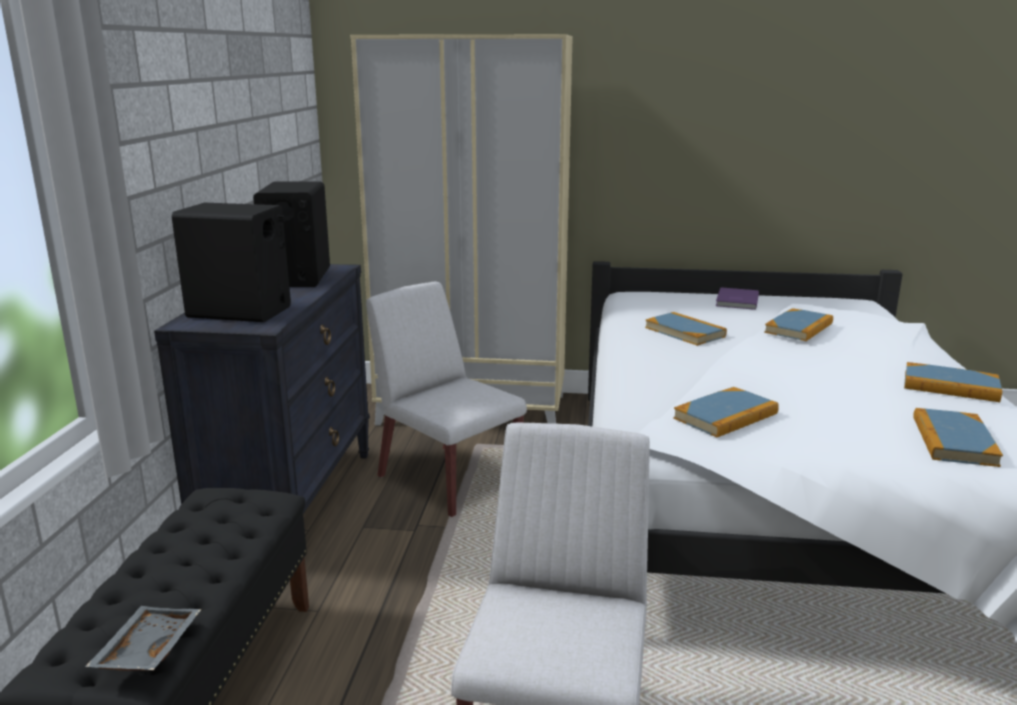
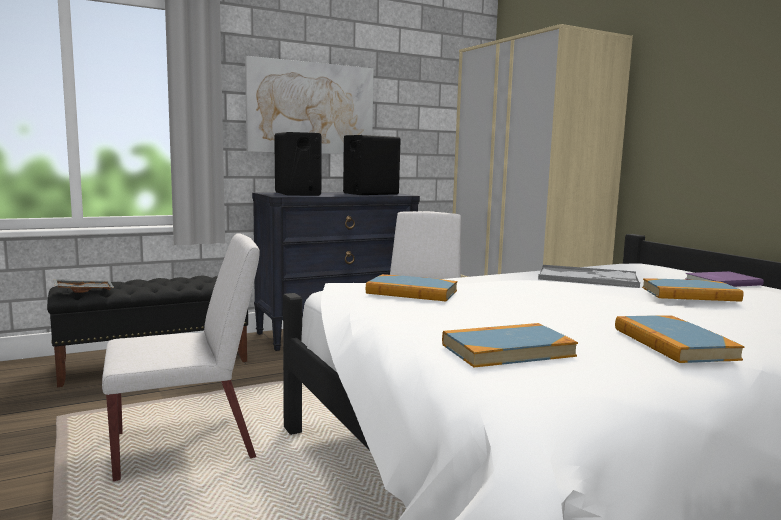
camera: 55 degrees right, 10 degrees down
book [645,312,727,346] -> tray [538,265,640,288]
none -> picture [245,56,374,154]

